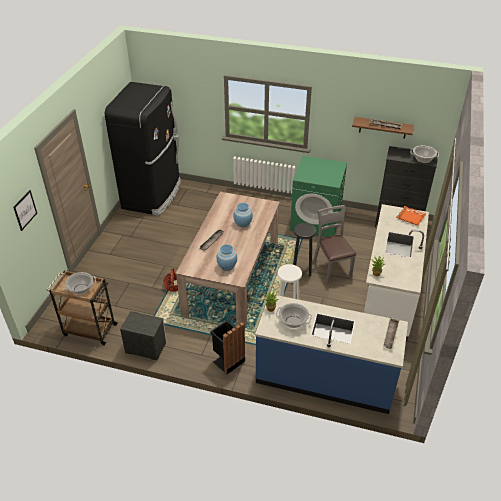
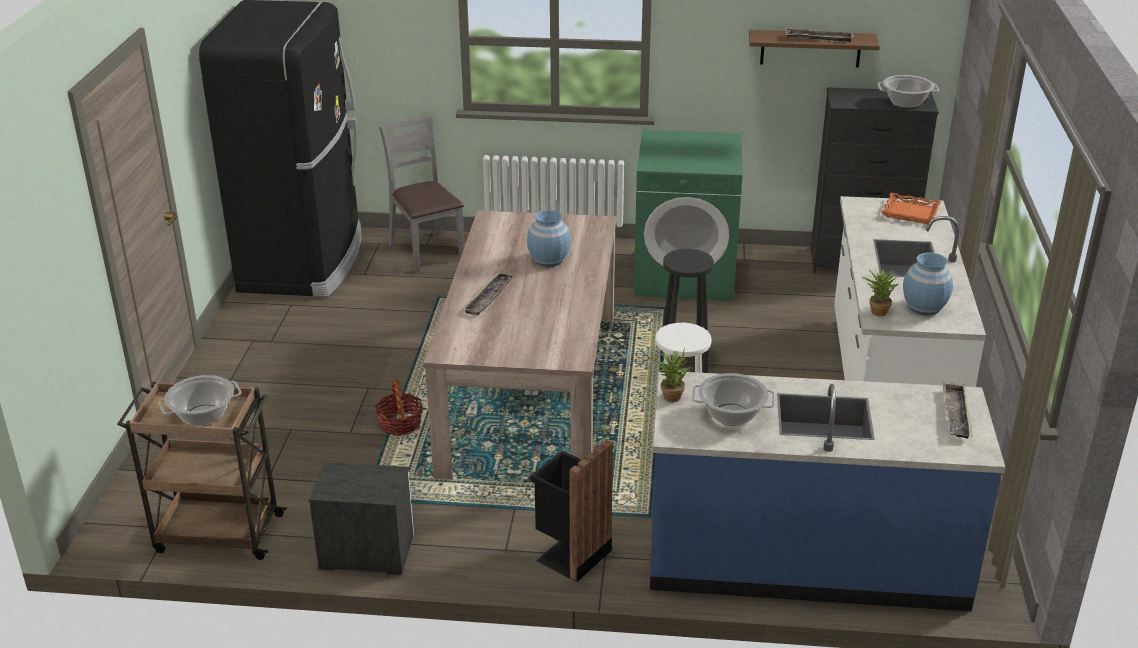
camera: 10 degrees left, 10 degrees down
picture [13,190,37,231] -> none
blue vase [217,244,237,271] -> blue vase moved to [903,253,953,315]
grey chair [313,205,357,283] -> grey chair moved to [379,117,465,272]

